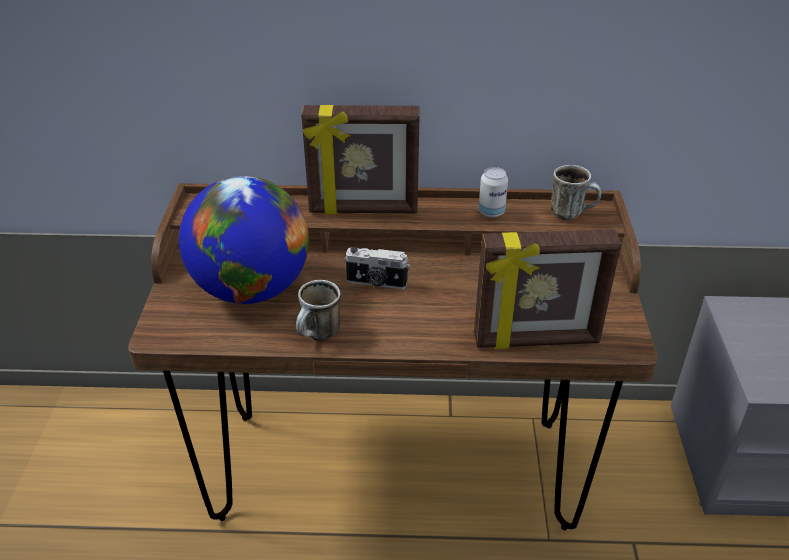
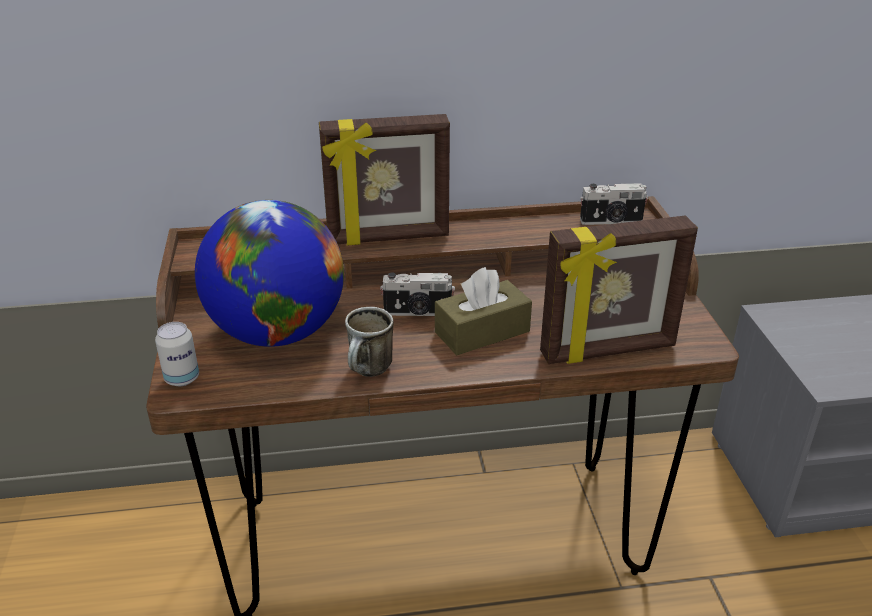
camera: 10 degrees left, 5 degrees down
can [479,167,508,218] -> can moved to [155,322,199,386]
mug [551,165,602,220] -> camera [580,183,648,225]
none -> brown tissue box [435,267,532,355]

